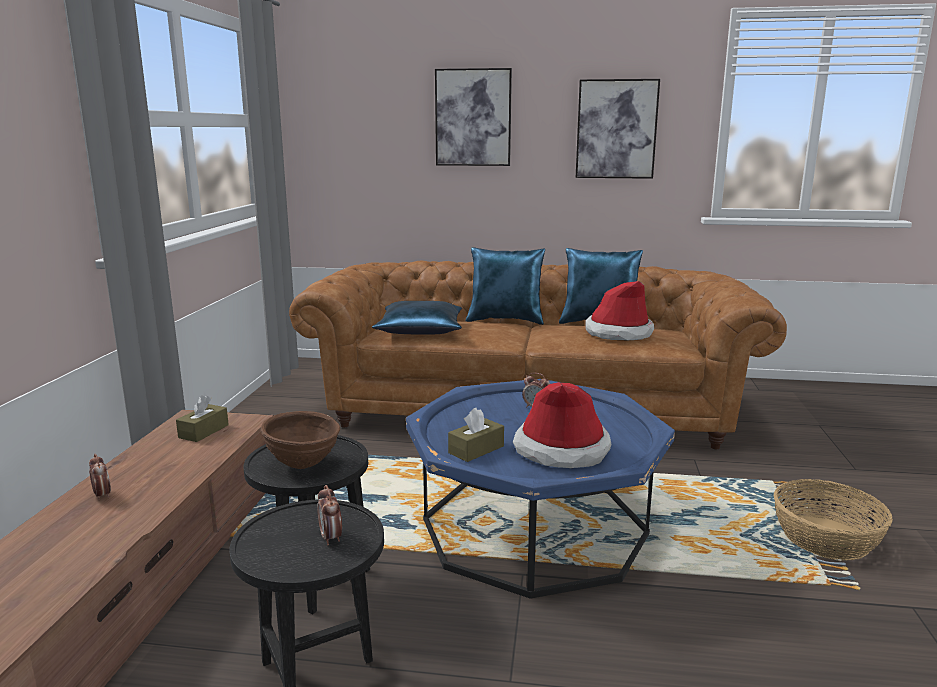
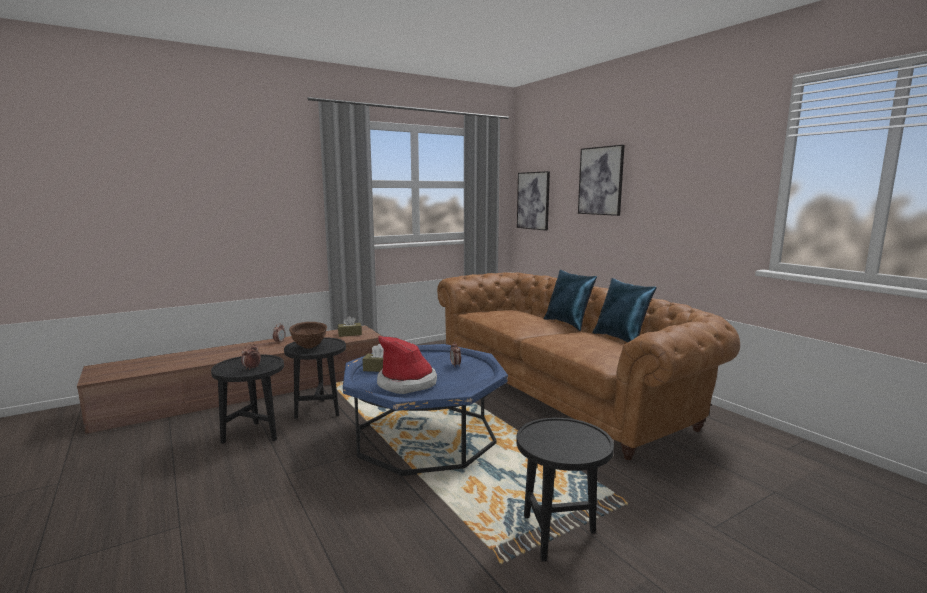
camera: 50 degrees right, 5 degrees down
blue pillow [372,301,462,335] -> none
picture [576,79,660,179] -> picture moved to [517,171,550,231]
hat [585,281,654,340] -> none
basket [774,479,893,561] -> black side table [516,418,614,562]

